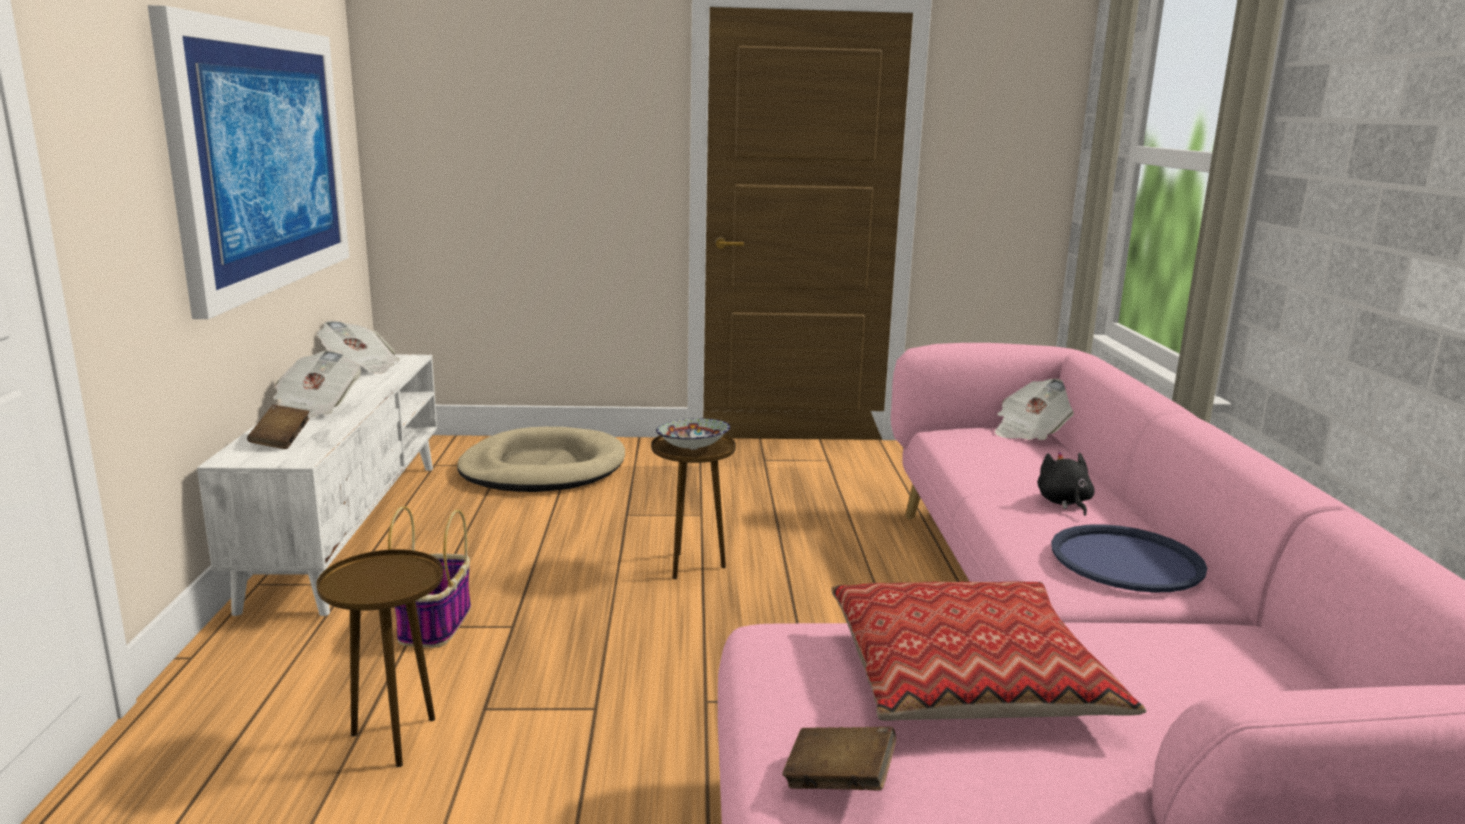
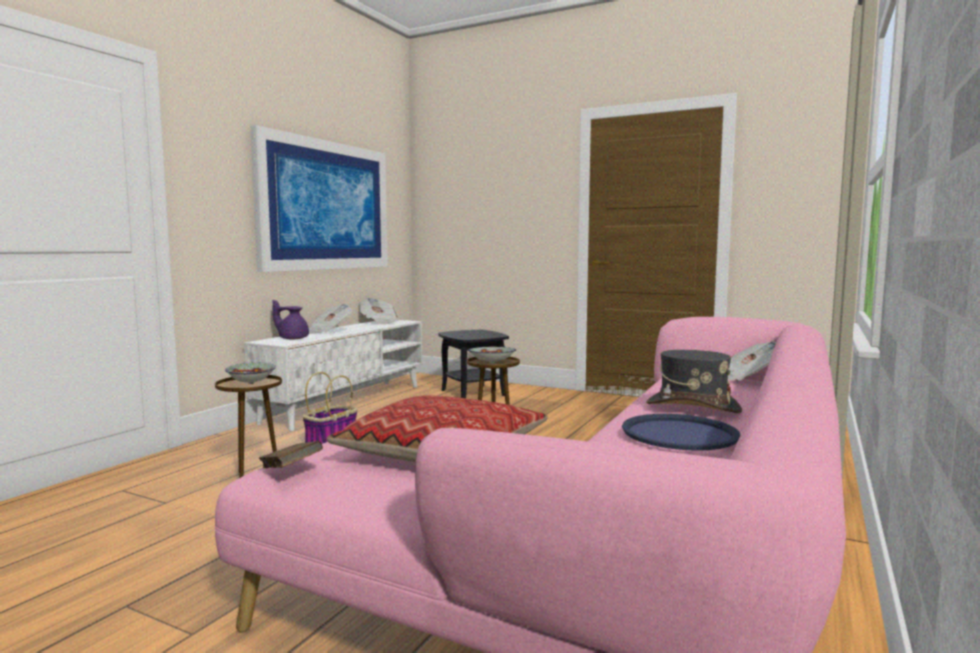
camera: 30 degrees right, 10 degrees down
brown book [247,405,310,449] -> purple teapot [272,300,309,339]
beige dog bed [457,427,625,492] -> black side table [438,330,509,398]
black plush toy [1038,451,1095,516] -> grey hat [646,350,742,413]
none -> bowl [225,363,276,384]

